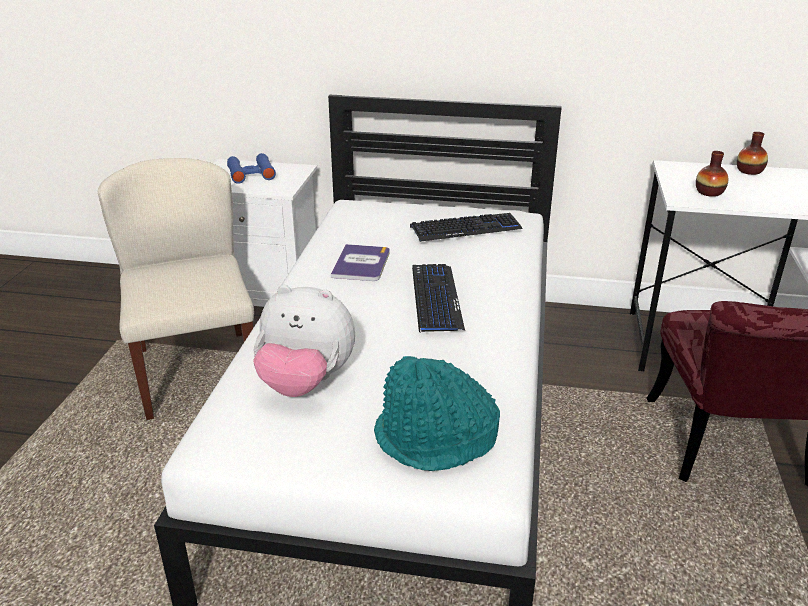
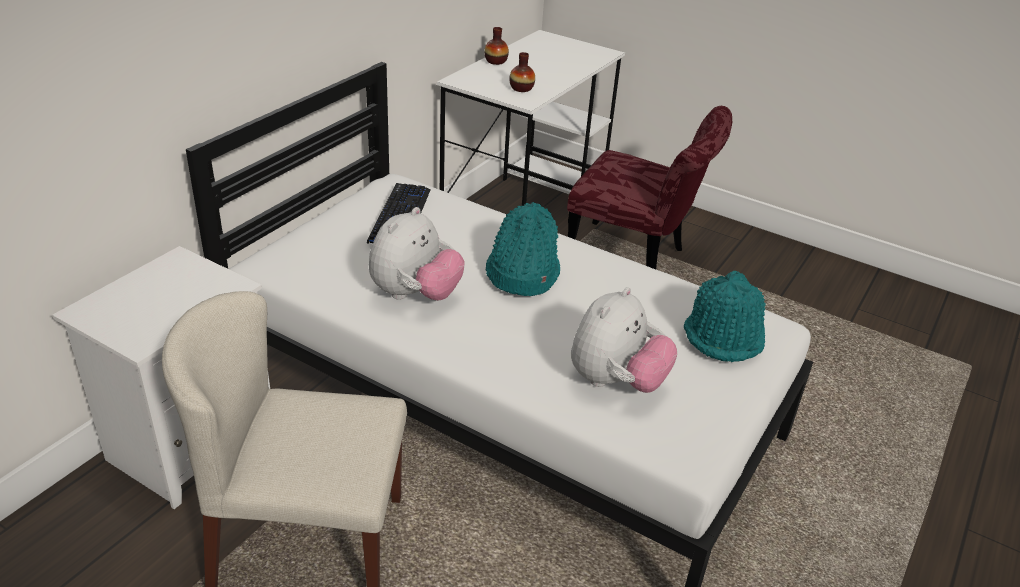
camera: 70 degrees left, 5 degrees up
blue binoculars [227,153,276,184] -> none
book [331,244,390,281] -> plush toy [369,207,465,301]
keyboard [412,264,465,332] -> turquoise hat [486,202,561,296]

